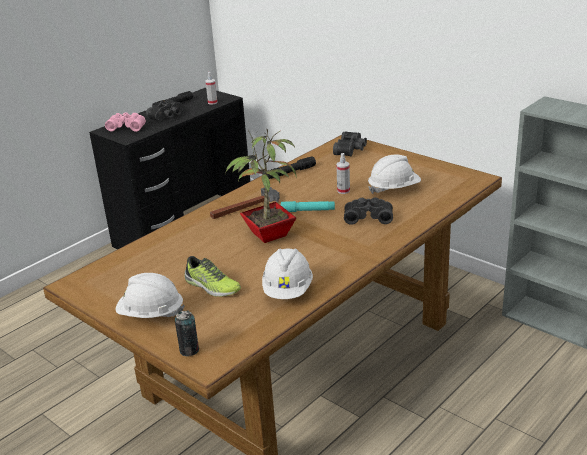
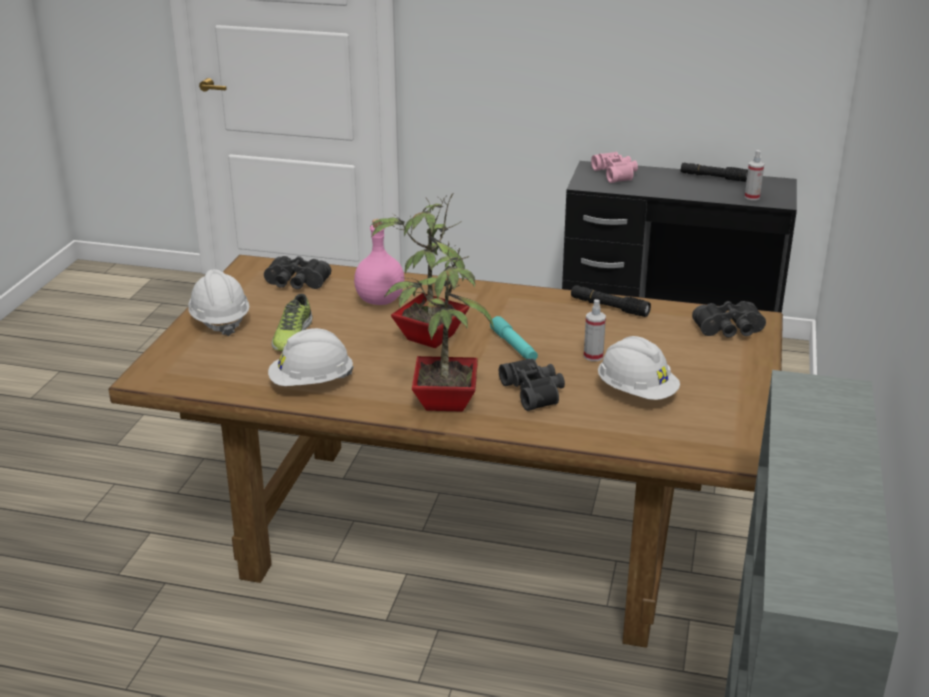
camera: 60 degrees right, 0 degrees up
black binoculars [146,100,183,121] -> black binoculars moved to [264,256,331,289]
can [175,310,199,356] -> none
hammer [210,187,280,219] -> none
none -> pink bottle [354,219,405,305]
none -> potted plant [384,242,494,412]

